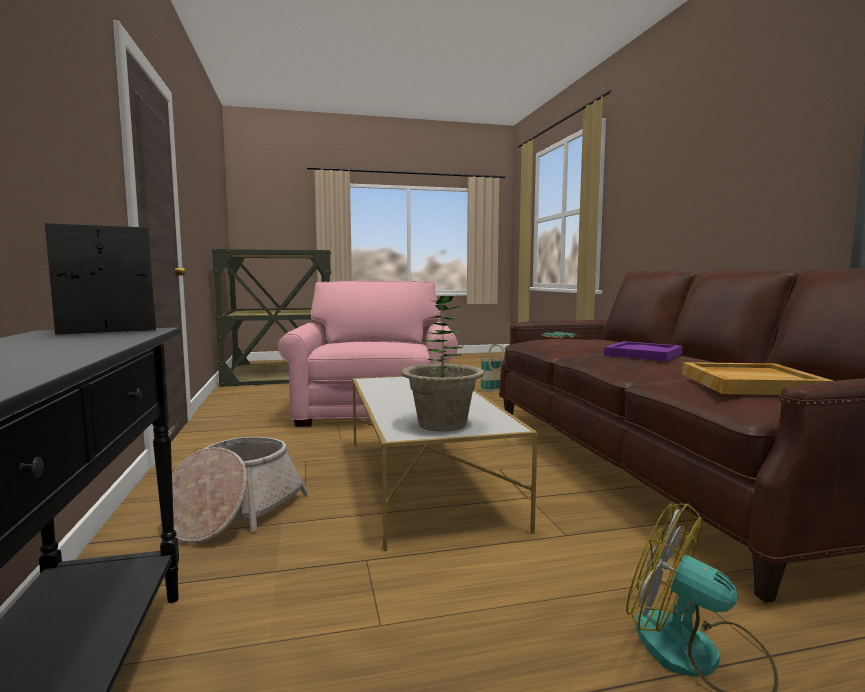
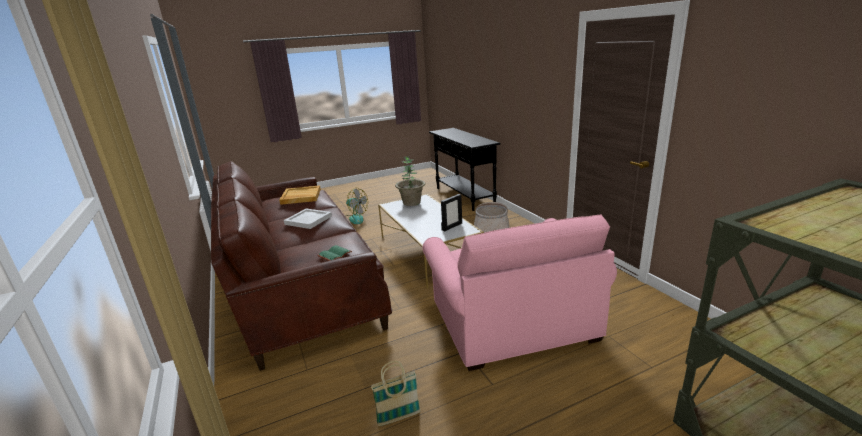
camera: 170 degrees right, 15 degrees up
picture frame [45,223,156,335] -> picture frame moved to [441,194,462,231]
purple tray [604,341,682,361] -> white tray [284,208,332,229]

